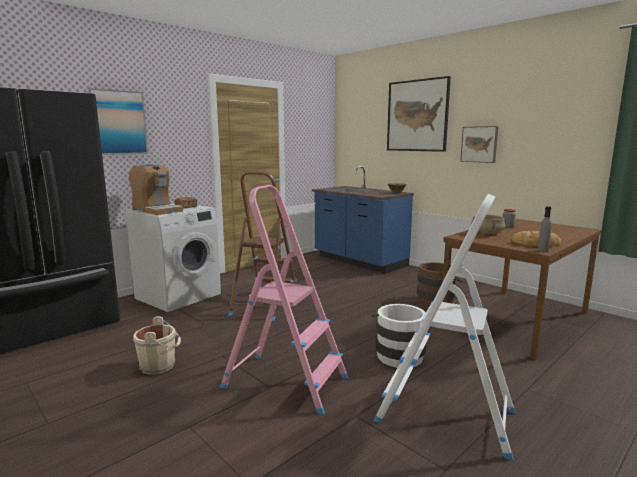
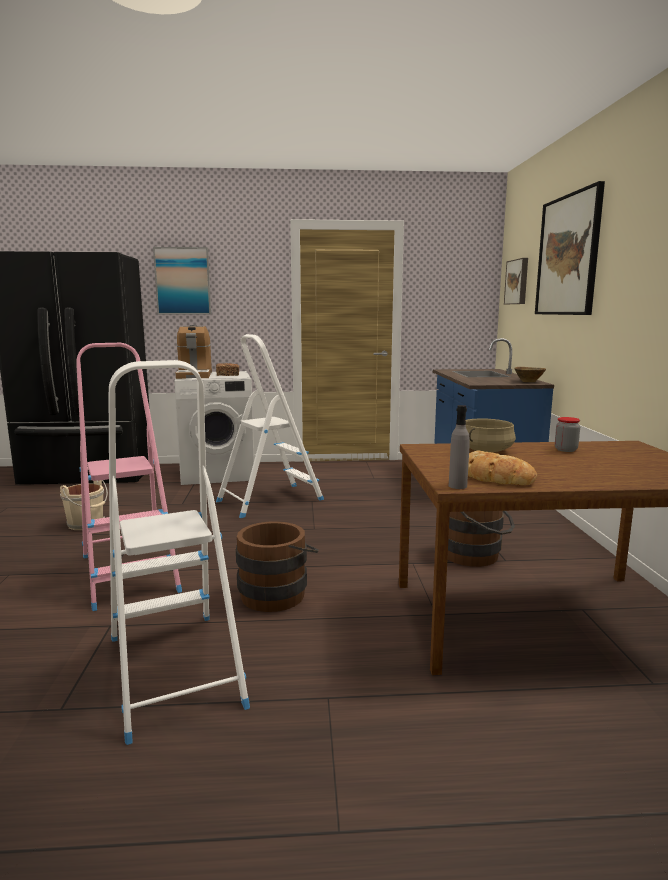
camera: 40 degrees right, 0 degrees up
brown step ladder [228,171,297,321] -> white step ladder [216,334,324,518]
white bucket [372,304,426,368] -> brown bucket [236,521,319,612]
picture [460,126,499,163] -> picture moved to [504,258,528,304]

